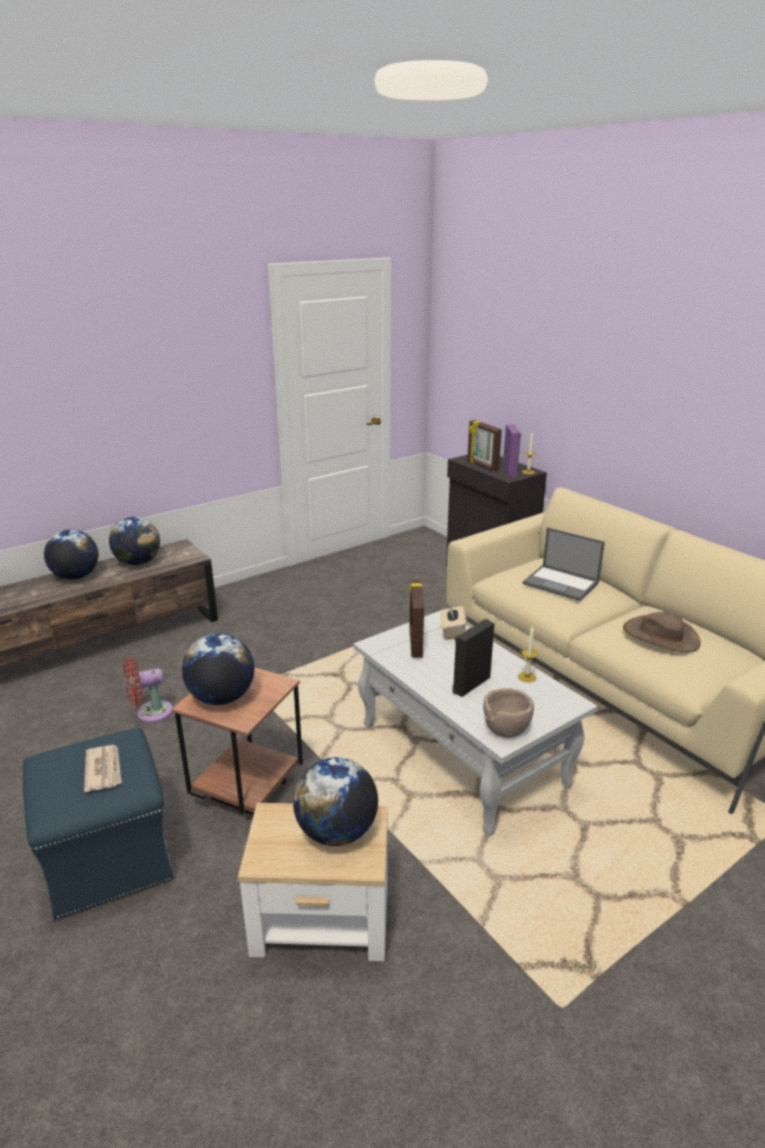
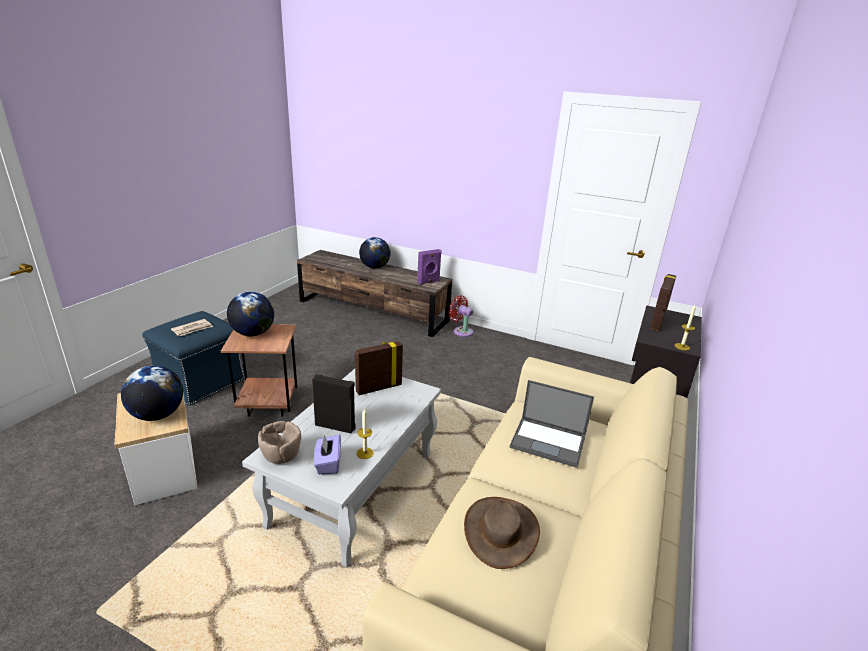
camera: 60 degrees right, 0 degrees up
globe [109,517,160,565] -> none
red fan [123,658,173,723] -> red fan moved to [448,295,474,337]
beige tissue box [441,604,466,639] -> none
purple speaker [503,424,521,477] -> purple speaker moved to [417,249,442,285]
laptop [523,527,605,601] -> laptop turned 75 degrees counterclockwise [509,380,594,468]
none -> purple tissue box [314,435,341,474]

